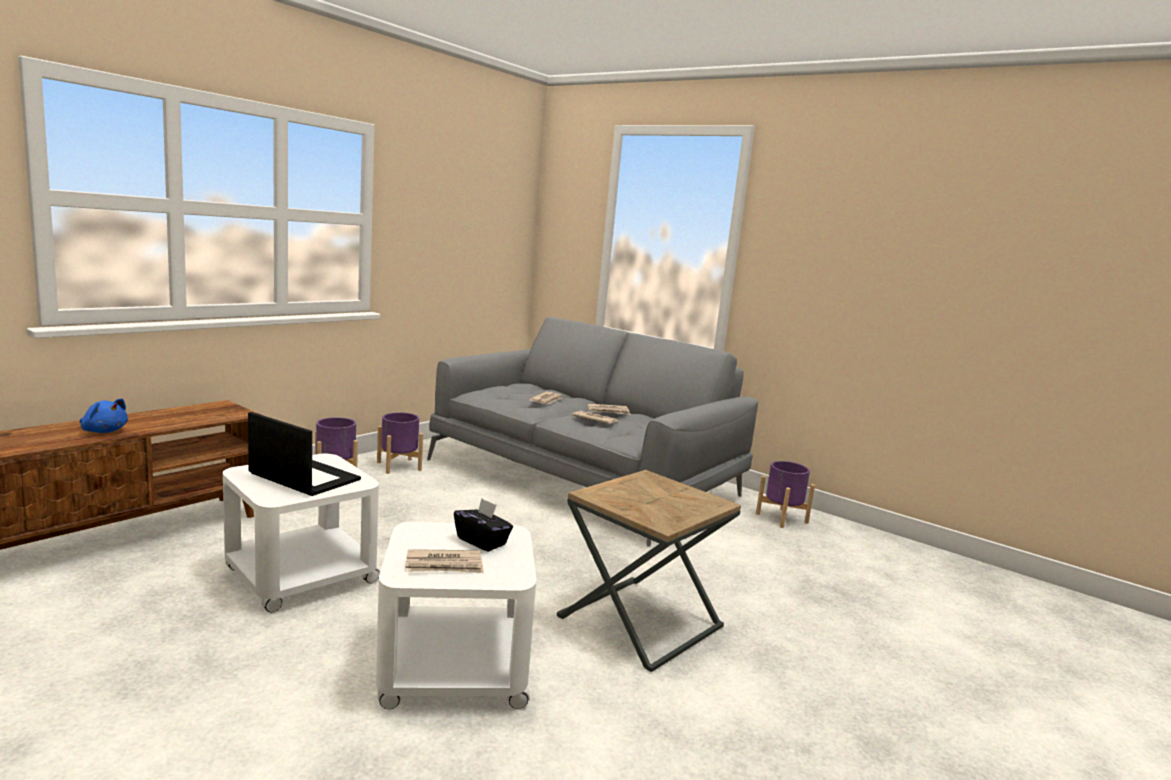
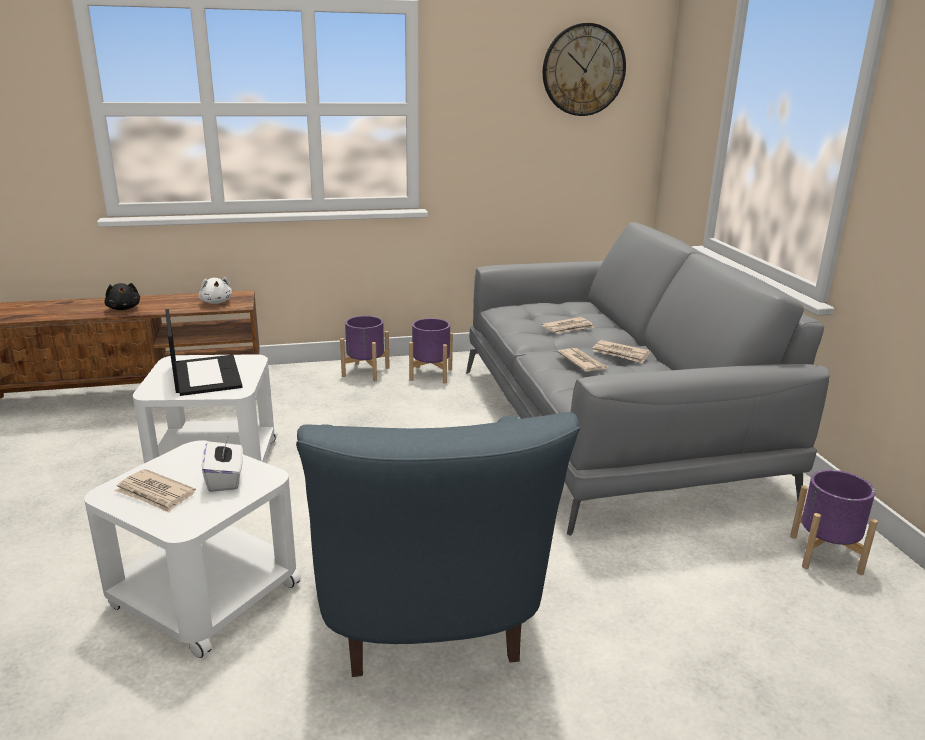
camera: 40 degrees right, 10 degrees up
blue plush toy [80,398,128,433] -> black plush toy [104,283,140,310]
black tissue box [454,498,513,552] -> white tissue box [202,435,243,492]
brown side table [557,470,741,672] -> blue armchair [296,412,580,677]
none -> white plush toy [199,277,232,304]
none -> wall clock [543,23,626,116]

